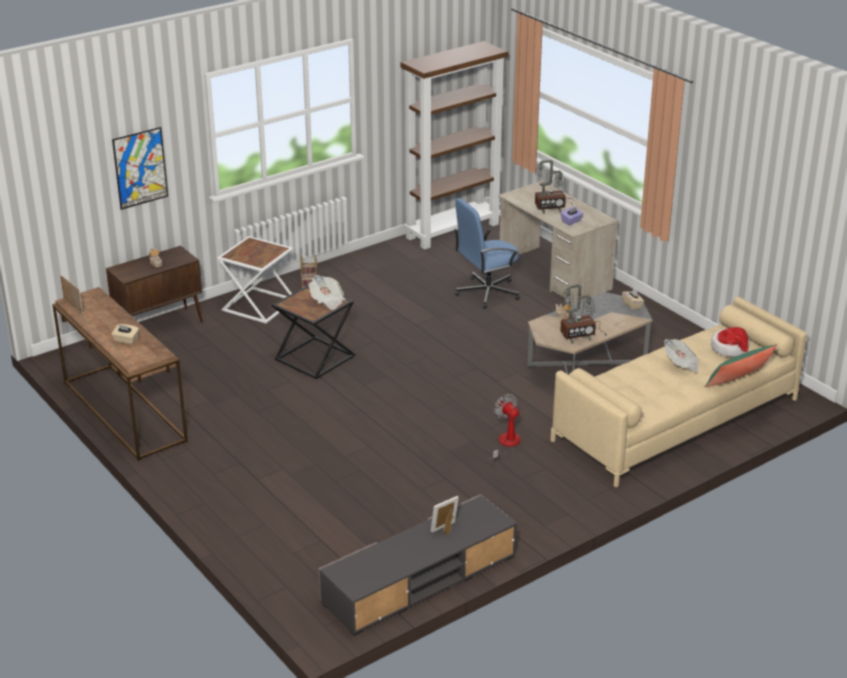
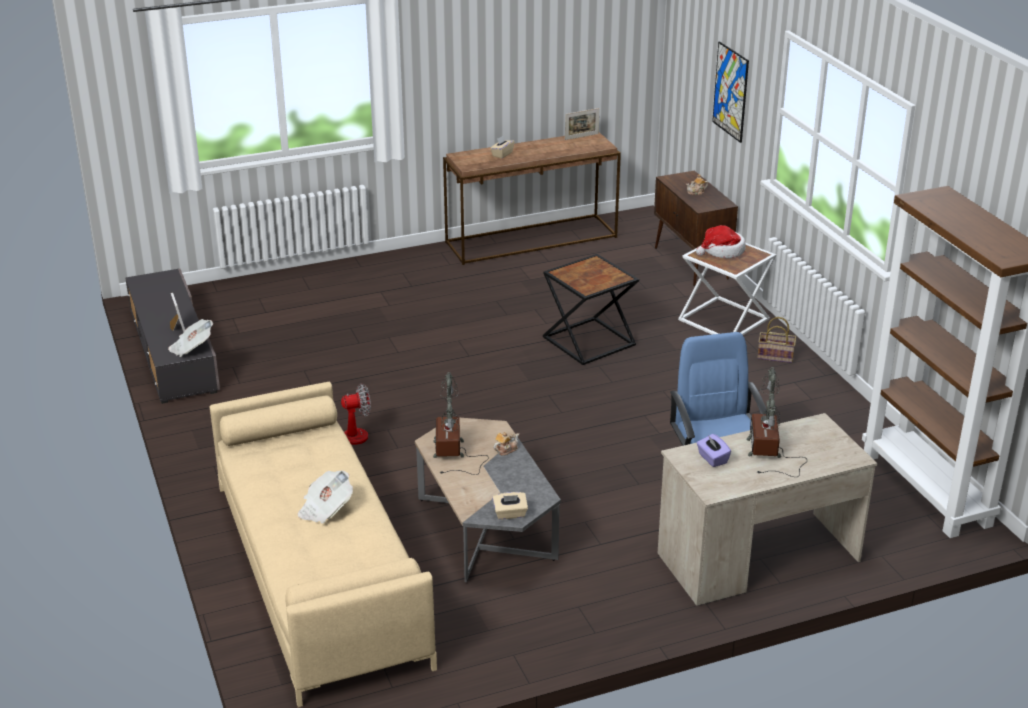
camera: 105 degrees right, 0 degrees up
newspaper [308,275,346,310] -> newspaper moved to [168,319,213,357]
green pillow [705,344,777,387] -> none
hat [711,327,749,357] -> hat moved to [696,225,746,258]

